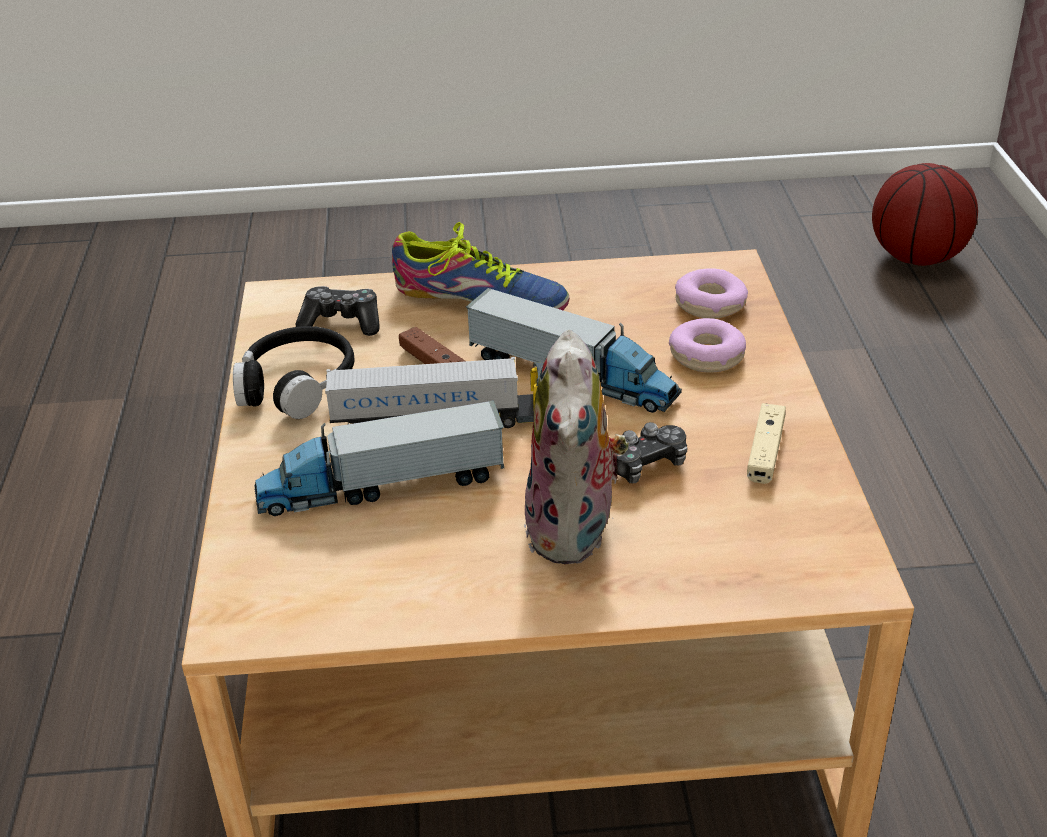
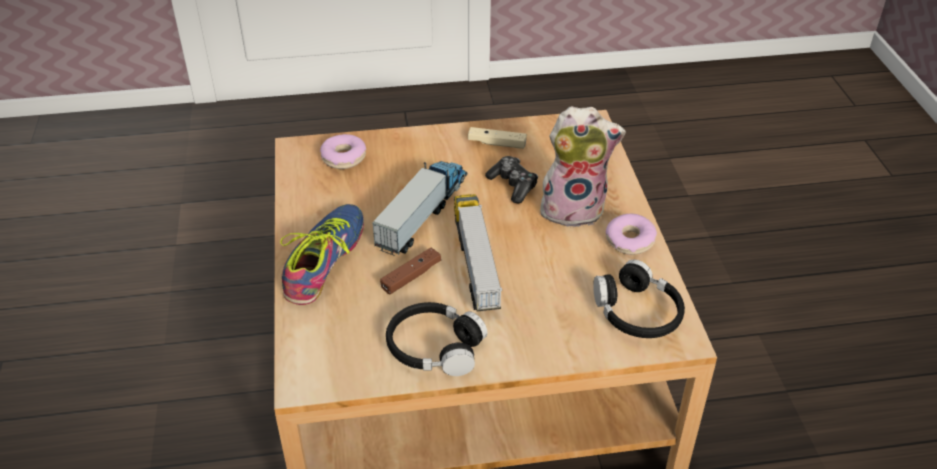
camera: 95 degrees left, 5 degrees up
toy truck [254,400,504,516] -> none
game controller [295,286,380,336] -> none
donut [669,318,746,373] -> donut moved to [606,214,657,255]
basketball [872,163,978,266] -> none
none -> black headphones [593,260,685,338]

